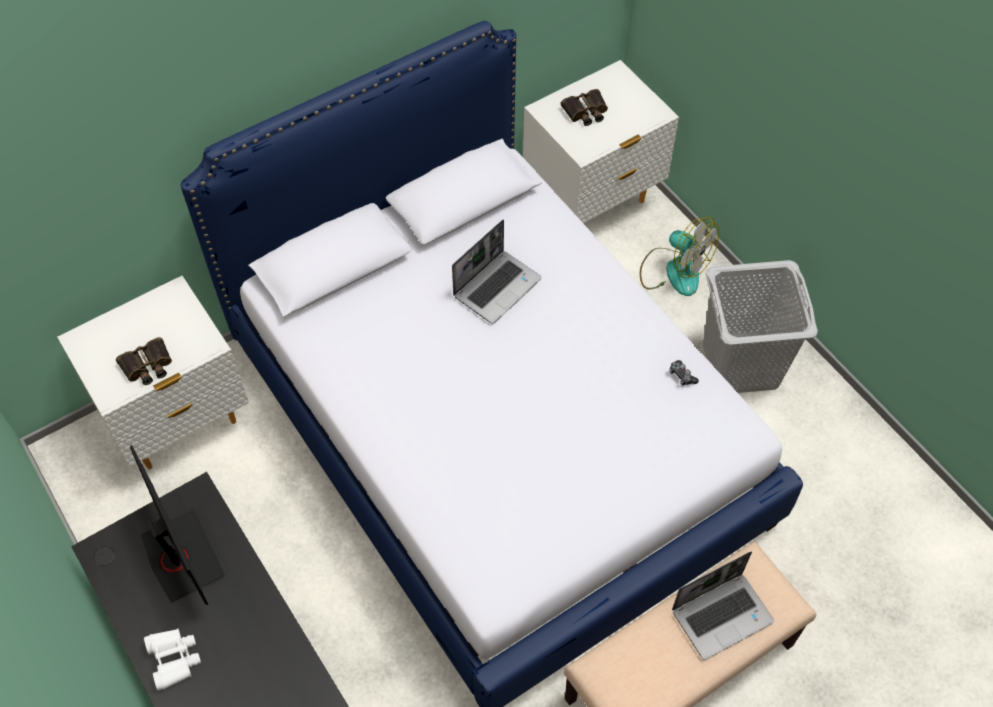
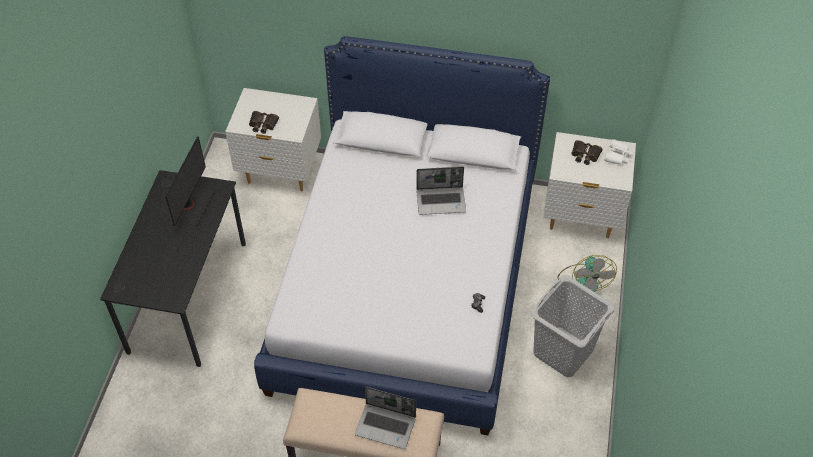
camera: 45 degrees right, 5 degrees down
white binoculars [144,629,201,690] -> white binoculars moved to [604,139,632,165]

